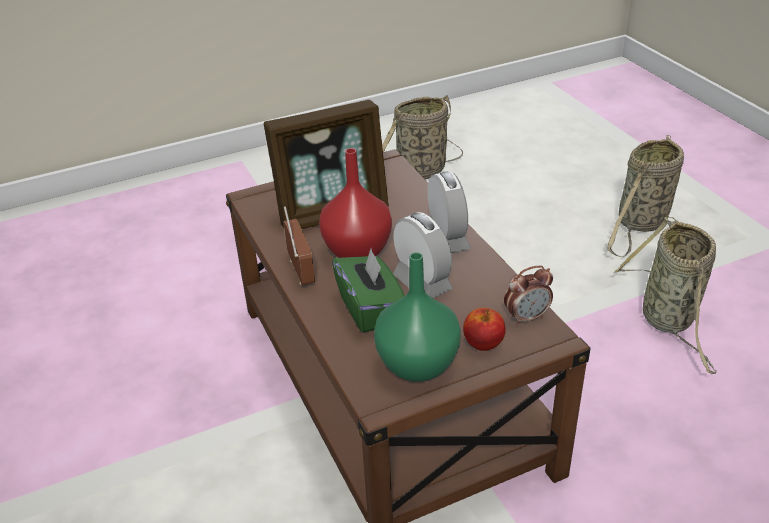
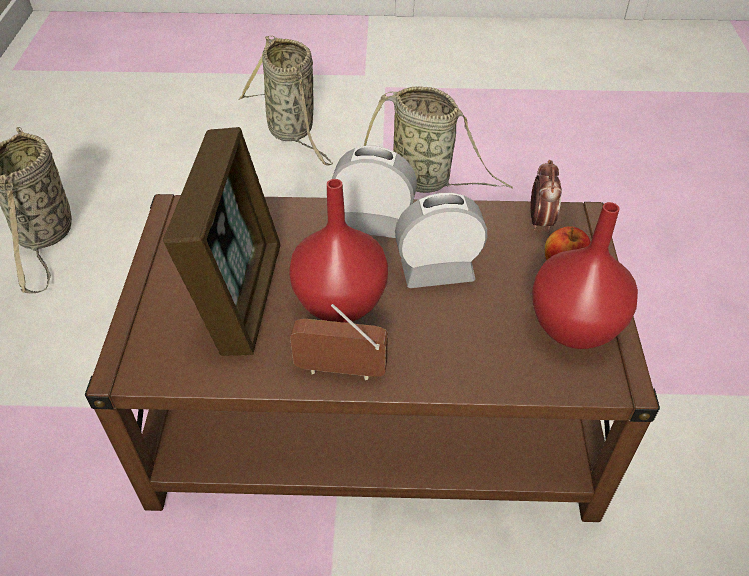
camera: 65 degrees left, 10 degrees up
green tissue box [332,249,405,333] -> none
green vase [374,252,461,382] -> red vase [532,202,638,349]

